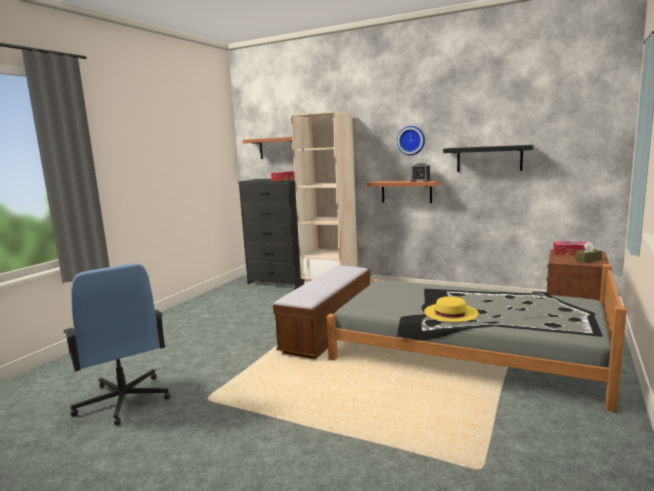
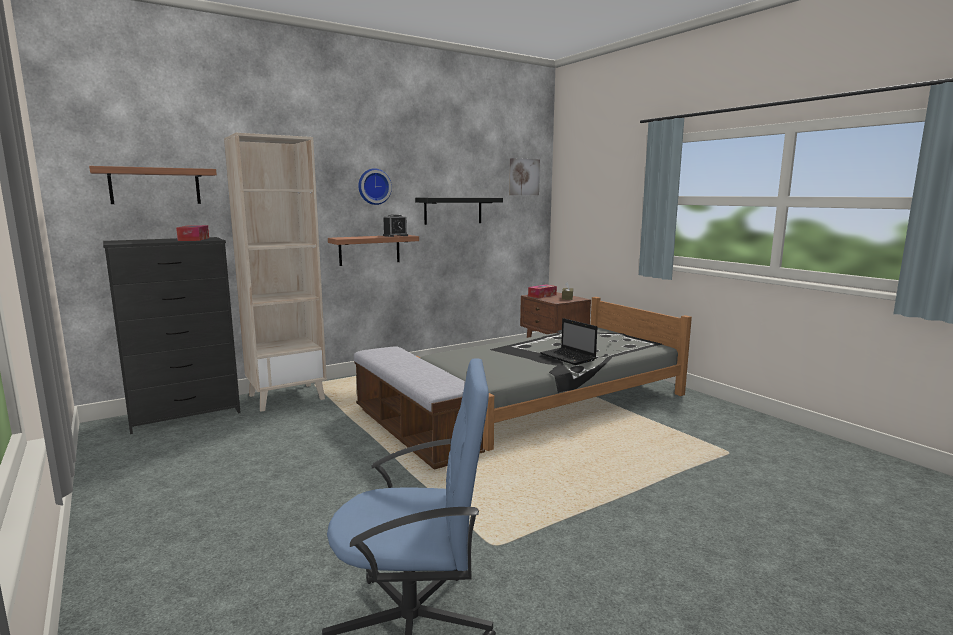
camera: 60 degrees left, 0 degrees up
yellow hat [424,296,479,322] -> laptop [540,318,597,365]
none -> picture [509,158,540,195]

